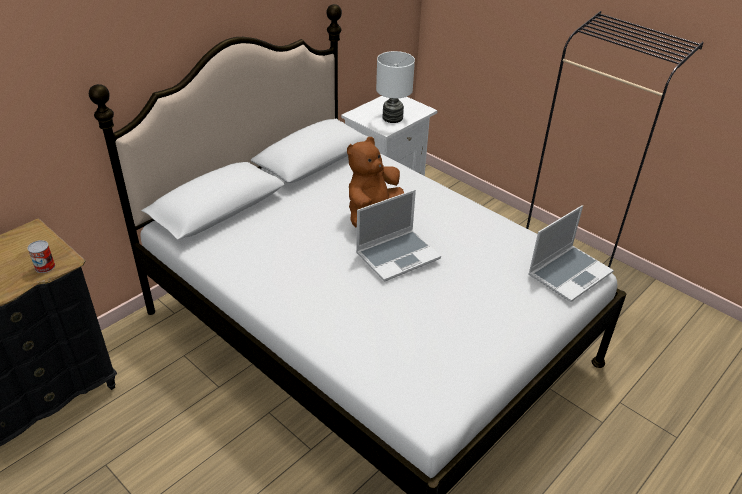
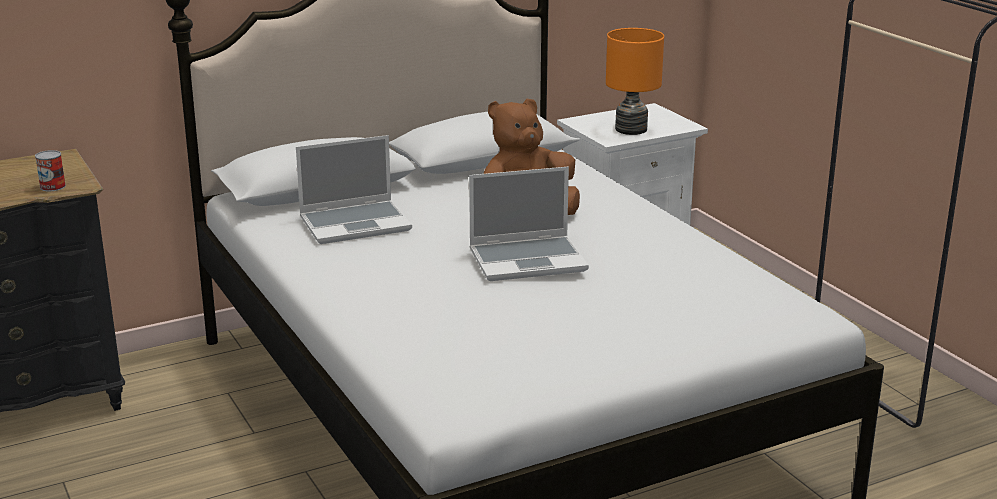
camera: 20 degrees right, 15 degrees down
white table lamp [376,51,415,123] -> orange table lamp [606,28,664,135]
laptop [528,205,614,302] -> laptop moved to [296,135,412,244]

